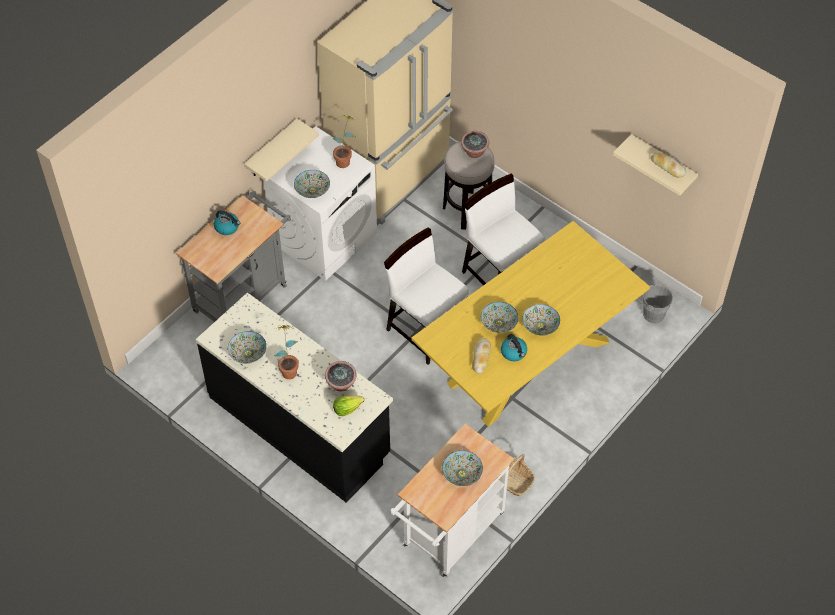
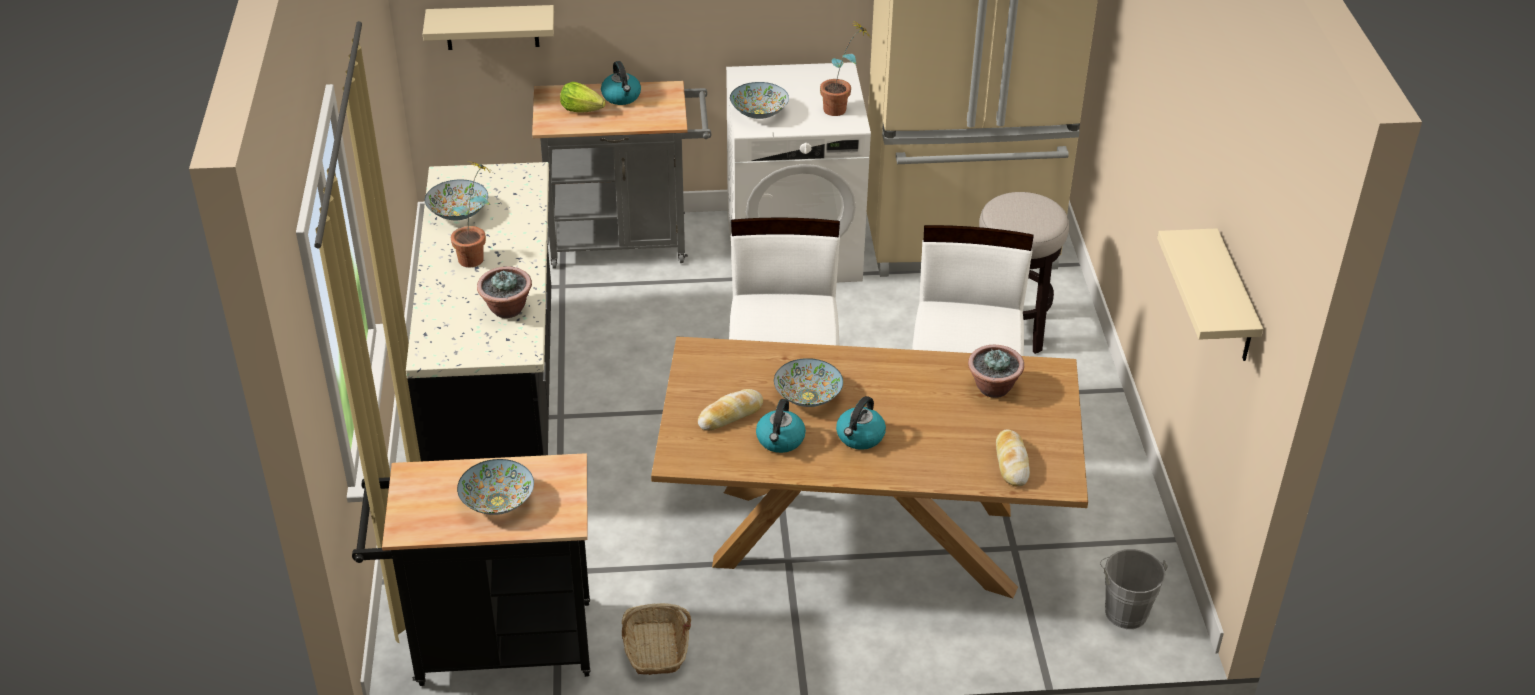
camera: 45 degrees right, 15 degrees down
beige shelf [244,119,319,181] -> beige shelf moved to [423,5,554,50]
lettuce [333,395,364,416] -> lettuce moved to [560,82,606,112]
white cart [390,424,514,577] -> black cart [352,453,591,686]
yellow dining table [411,221,650,427] -> brown dining table [651,337,1088,598]
potted plant [461,131,489,158] -> potted plant moved to [968,345,1024,398]
bowl [522,304,560,335] -> kettle [836,396,886,450]
bread [651,152,686,178] -> bread moved to [996,429,1030,486]

